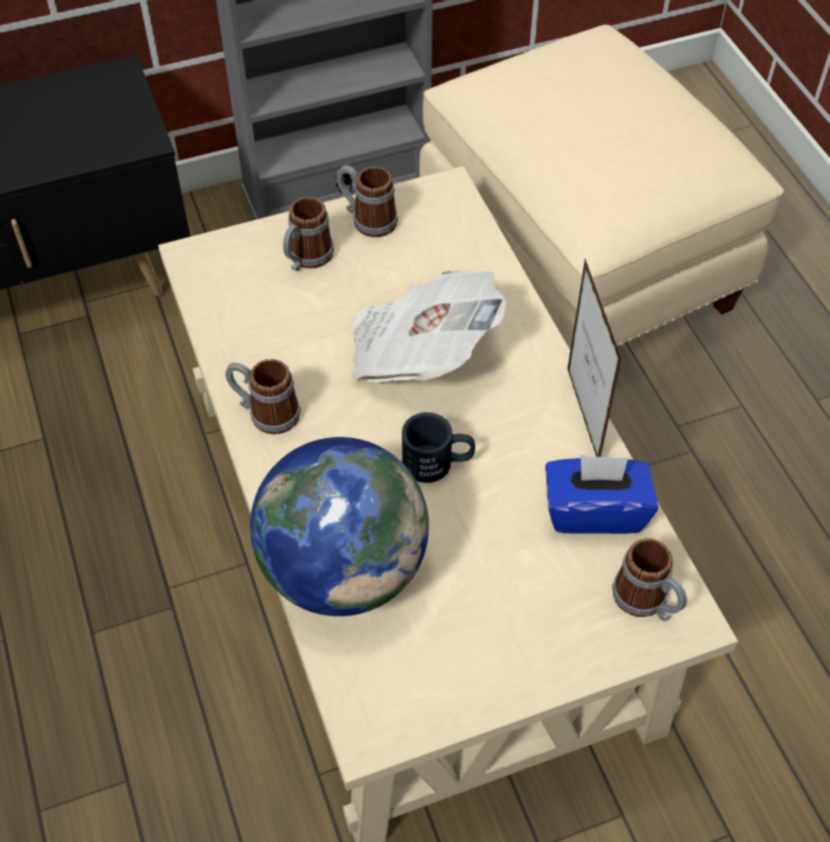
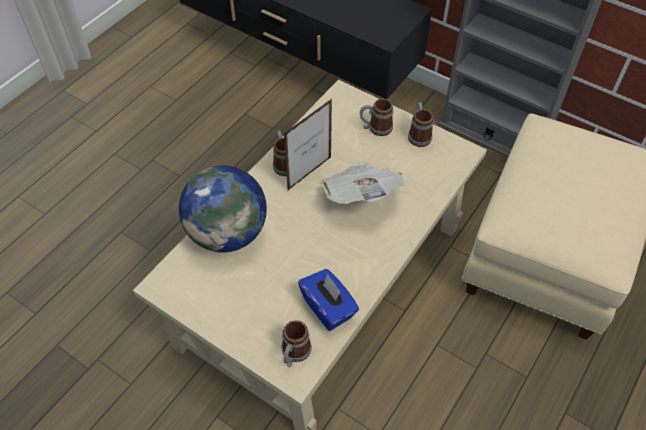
camera: 55 degrees right, 0 degrees up
black mug [402,412,475,483] -> none
picture frame [567,259,622,457] -> picture frame moved to [284,99,332,190]

